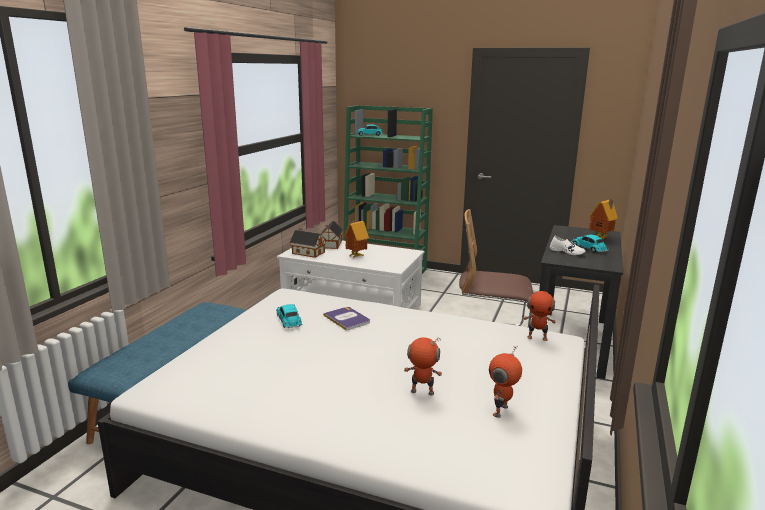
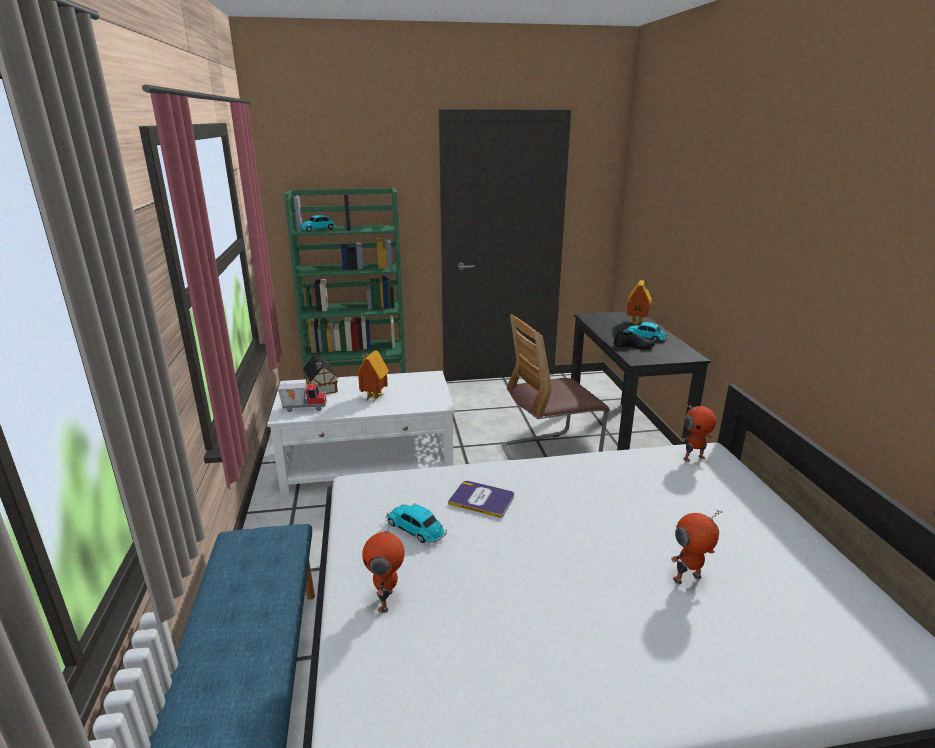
camera: 30 degrees left, 5 degrees up
toy house [290,227,326,258] -> toy truck [278,383,327,412]
toy robot [489,346,522,418] -> toy robot moved to [362,519,405,613]
white shoe [550,235,586,255] -> black shoe [614,331,655,349]

